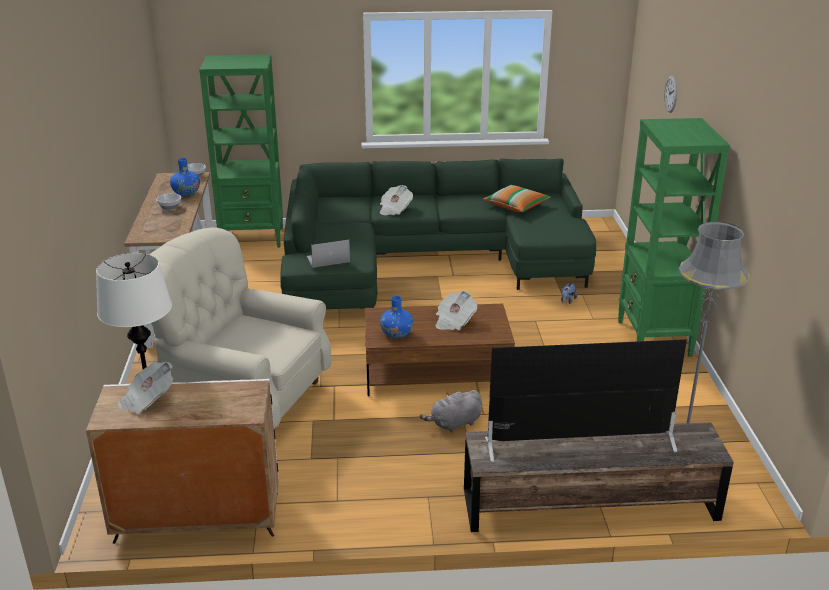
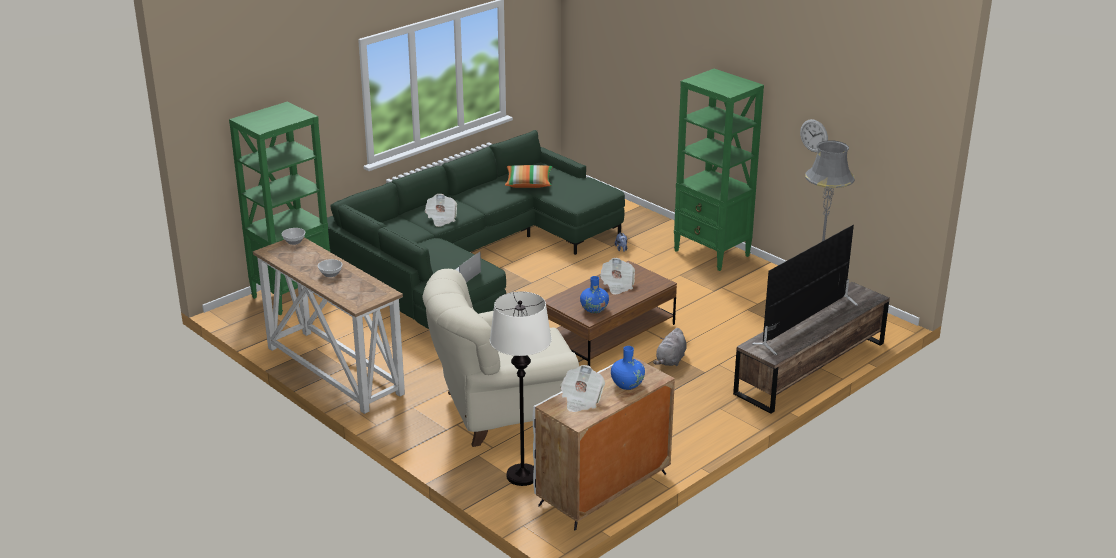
camera: 40 degrees left, 0 degrees up
blue vase [170,158,200,197] -> blue vase moved to [611,346,645,390]
wall clock [664,76,677,113] -> wall clock moved to [800,119,828,152]

